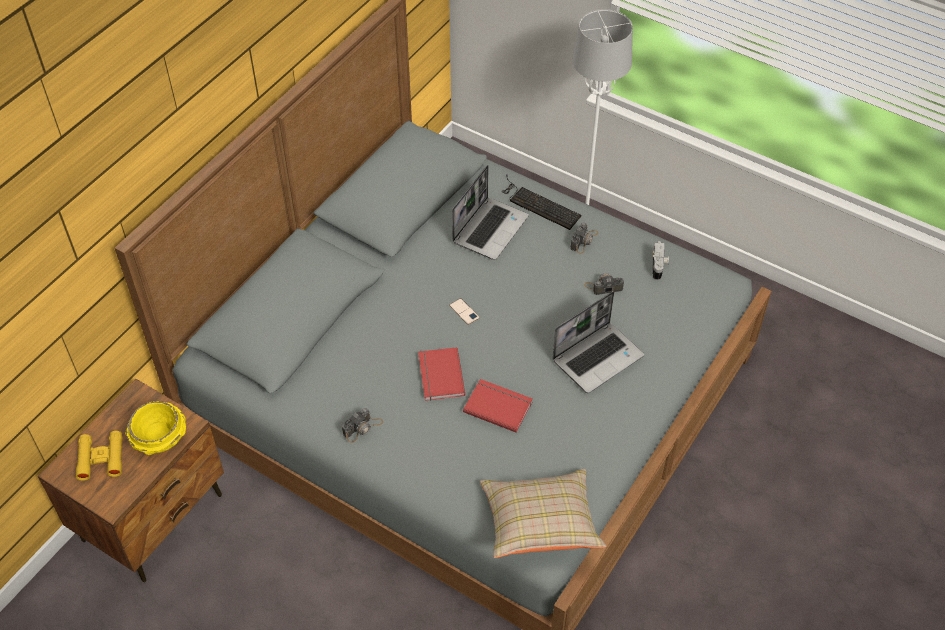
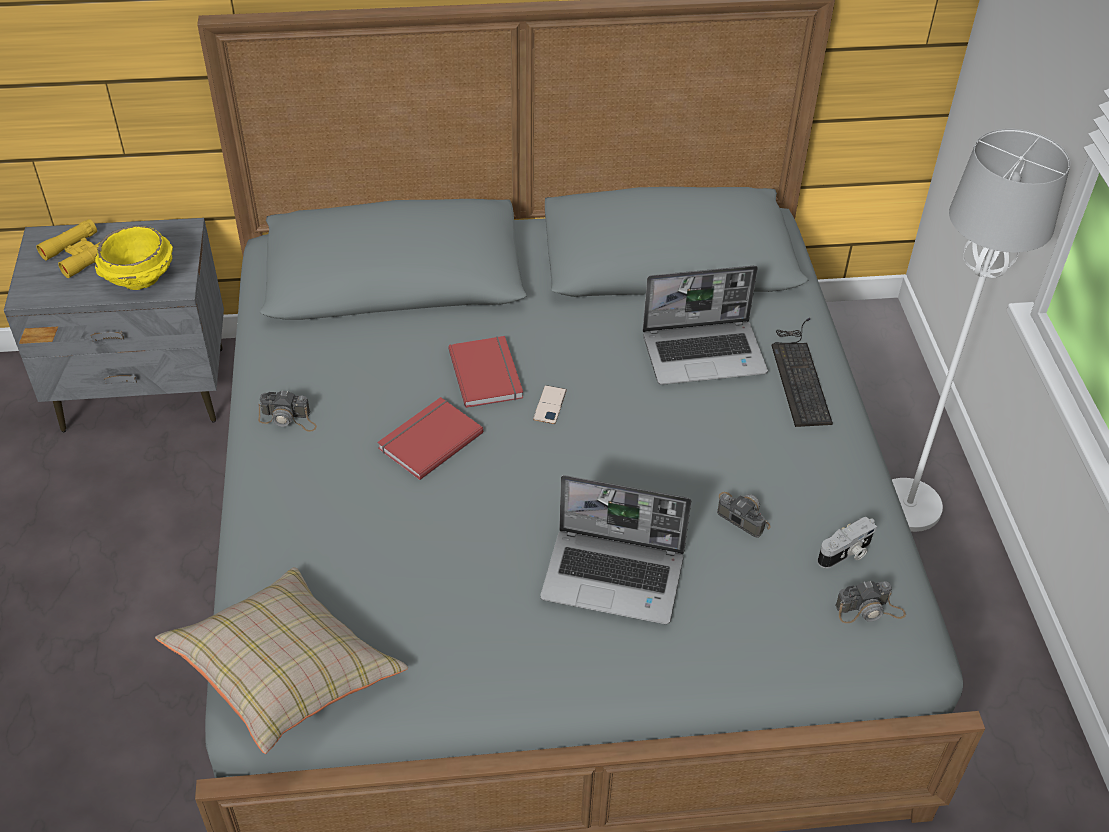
camera: 50 degrees right, 5 degrees down
brown nightstand [38,379,224,582] -> grey nightstand [4,218,224,432]
red book [463,379,532,433] -> red book moved to [448,336,523,408]
camera [571,222,598,254] -> camera moved to [835,581,906,623]

